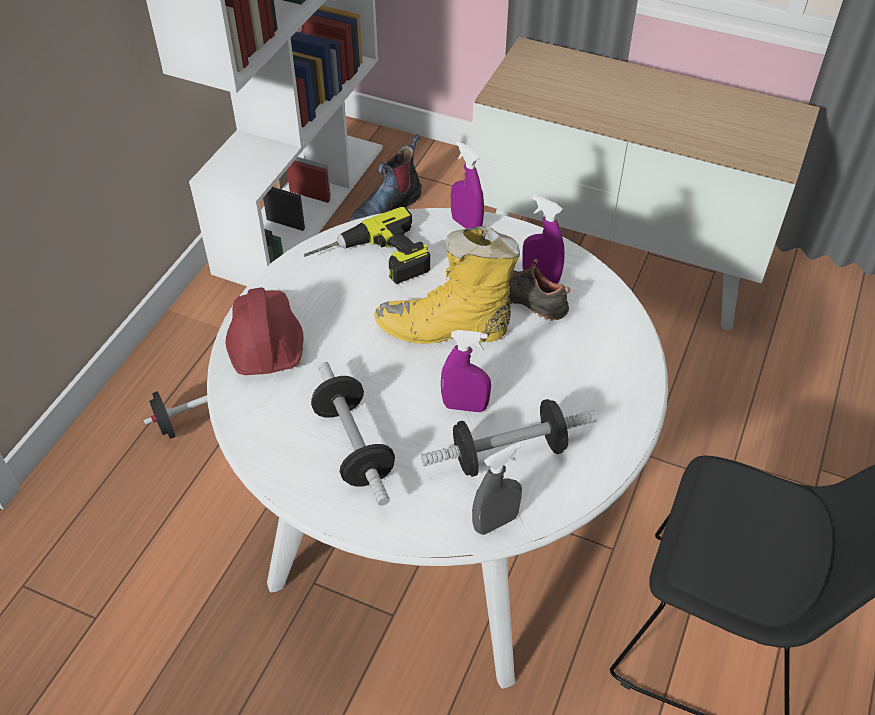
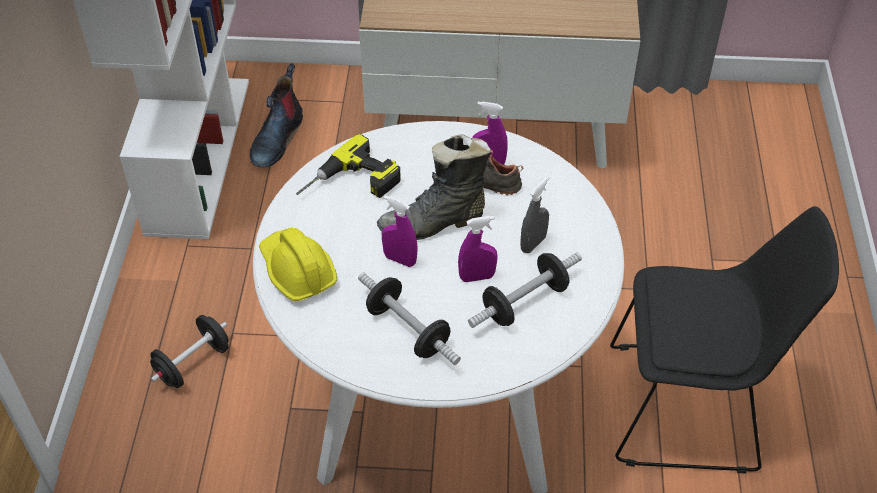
camera: 20 degrees left, 0 degrees up
red hard hat [226,287,303,375] -> yellow hard hat [259,228,337,301]
yellow boot [374,226,520,344] -> black boot [377,134,491,240]
purple spray bottle [451,141,484,229] -> purple spray bottle moved to [382,195,418,267]
grey spray bottle [472,443,522,535] -> grey spray bottle moved to [520,176,549,253]

